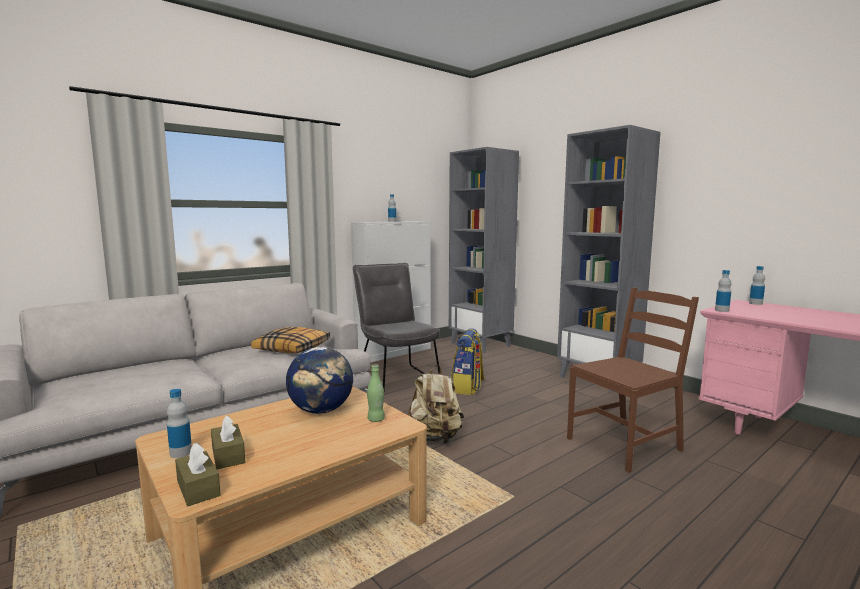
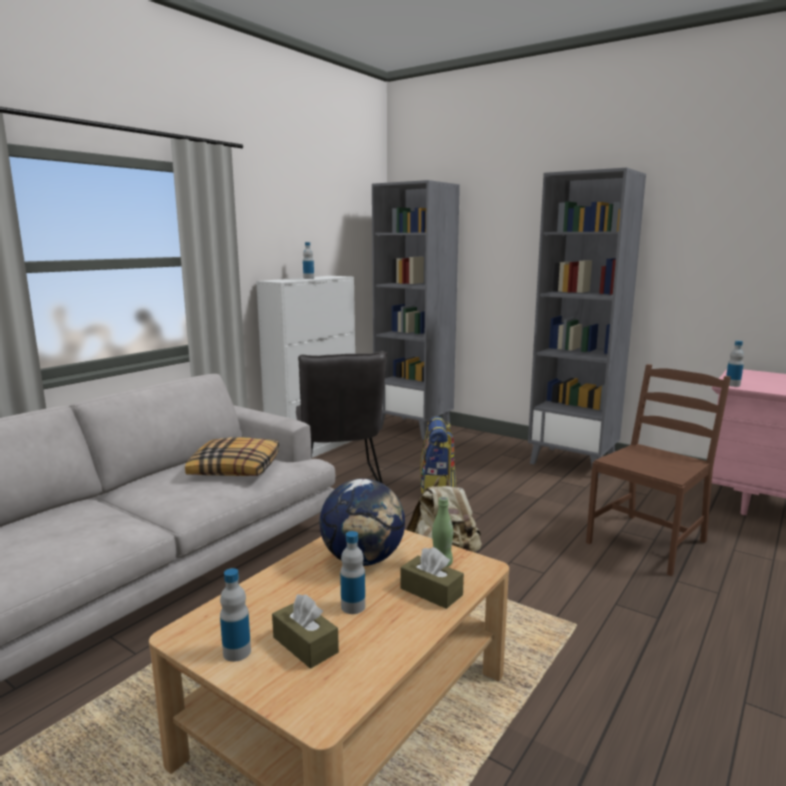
camera: 15 degrees left, 5 degrees up
brown tissue box [175,443,221,506] -> brown tissue box moved to [400,547,464,609]
grey chair [353,263,440,390] -> grey chair turned 150 degrees counterclockwise [296,351,387,484]
bottle [749,266,765,305] -> bottle moved to [340,531,365,614]

